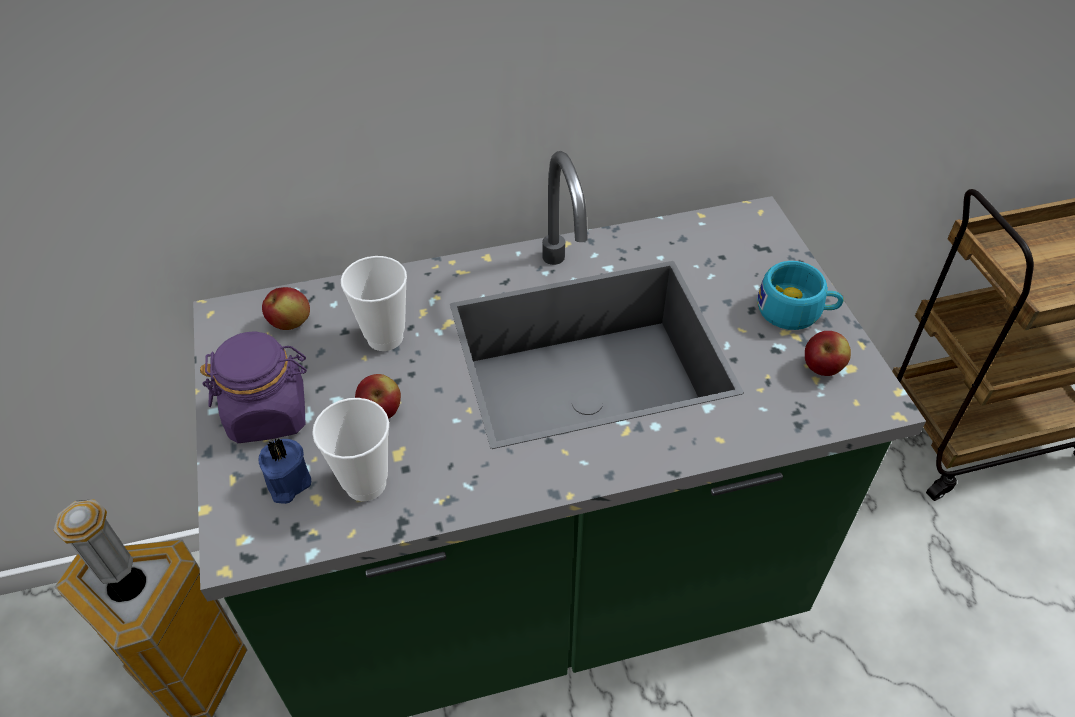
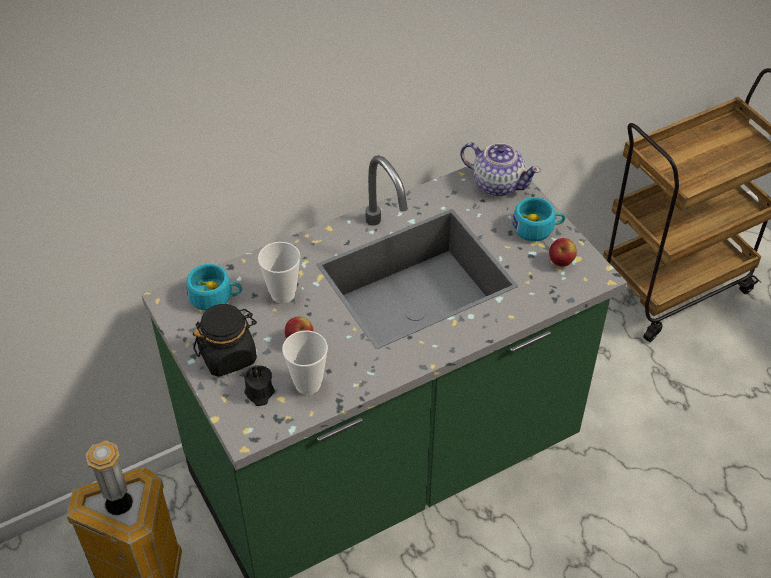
camera: 15 degrees left, 0 degrees up
purple jar [200,331,307,443] -> black jar [193,304,257,377]
blue candle [259,438,311,504] -> black candle [244,365,275,406]
apple [262,287,310,330] -> turquoise cup [186,264,242,311]
none -> teapot [460,142,541,196]

